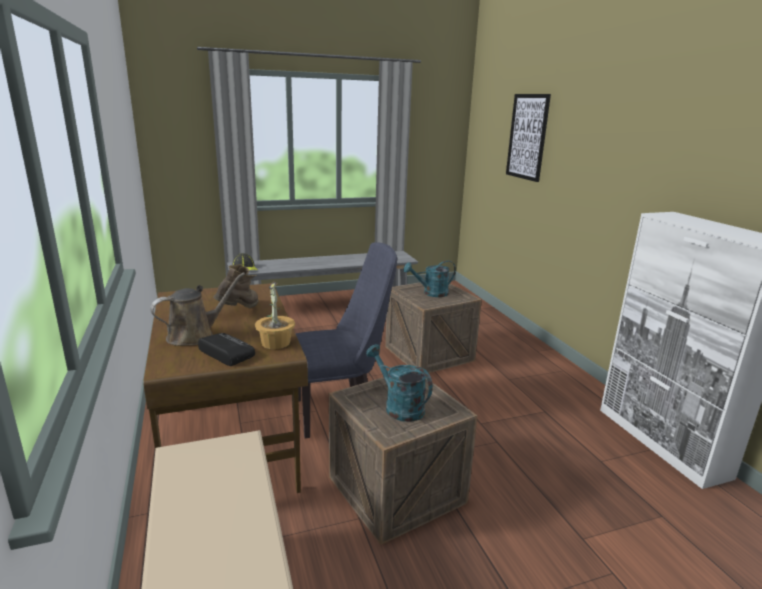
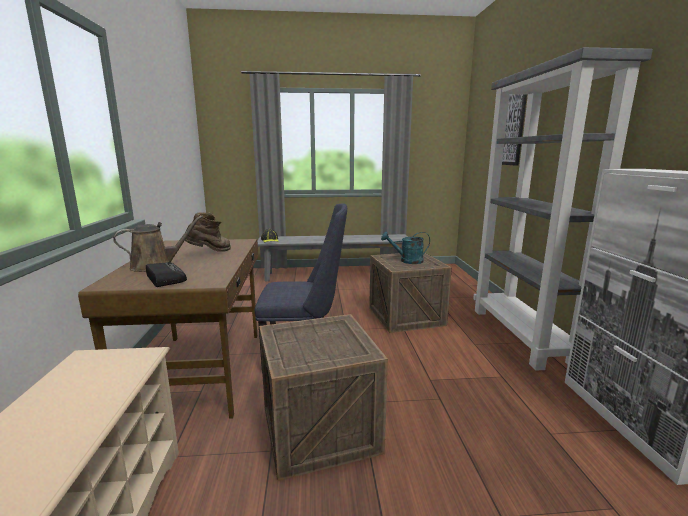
camera: 15 degrees right, 5 degrees down
potted plant [255,281,295,349] -> none
turquoise watering can [366,344,433,422] -> none
none -> grey bookcase [473,47,653,371]

